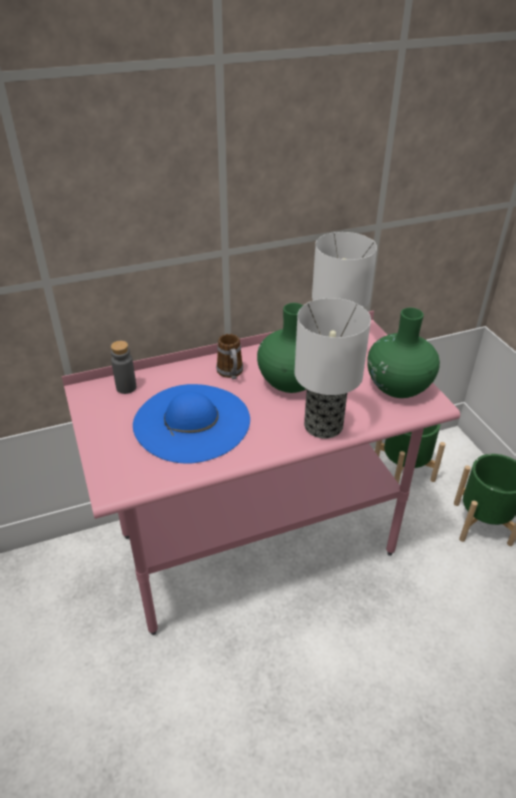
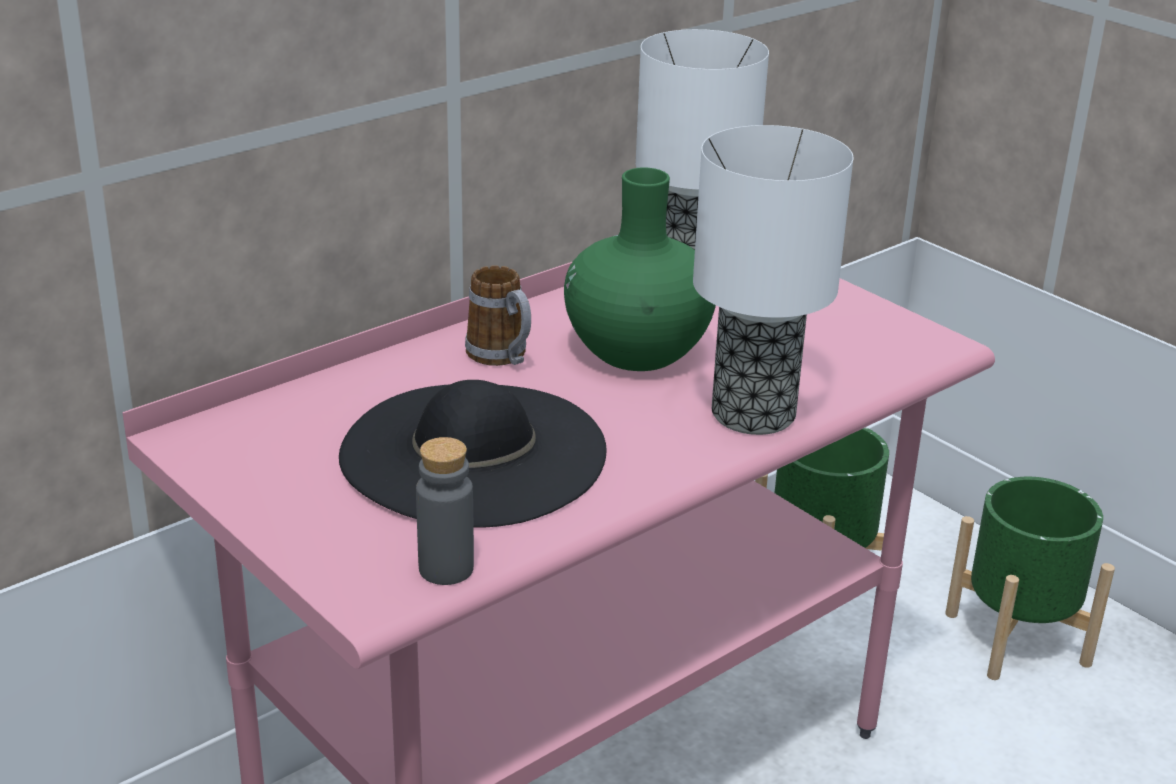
camera: 20 degrees left, 10 degrees down
grey bottle [111,341,136,394] -> grey bottle moved to [416,437,474,585]
blue hat [133,384,250,463] -> black hat [339,380,607,528]
green vase [367,308,440,398] -> none

